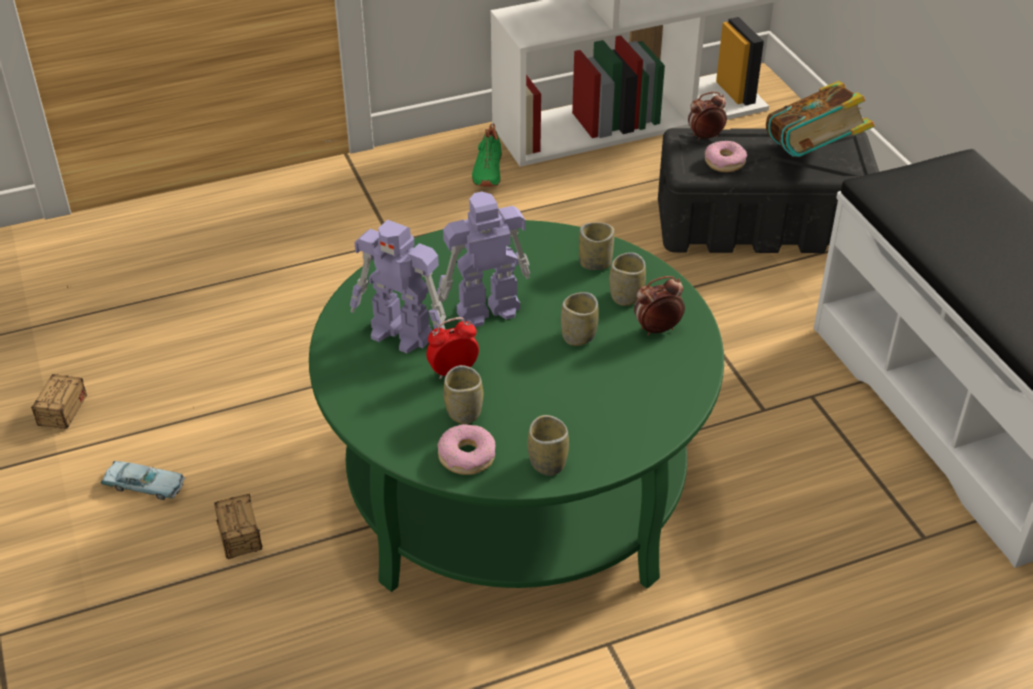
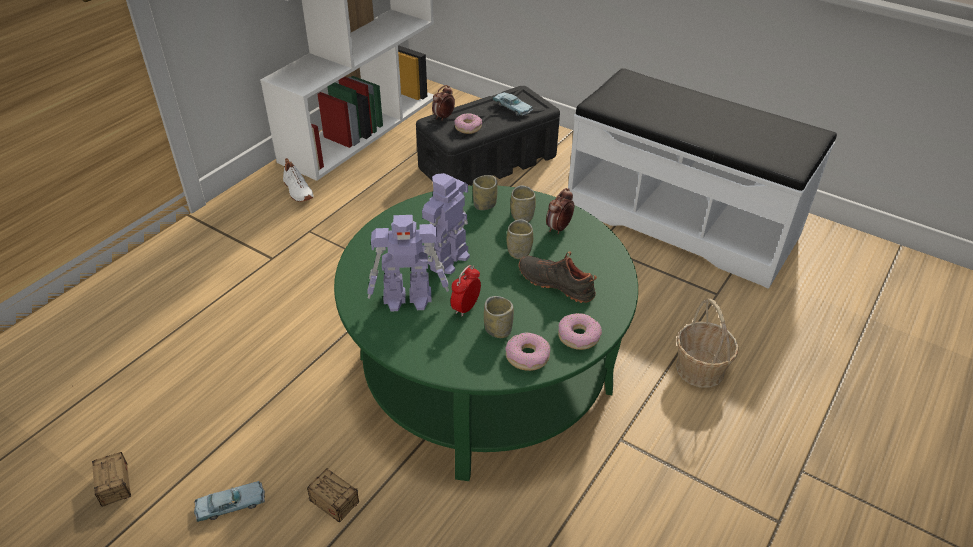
camera: 35 degrees left, 0 degrees up
green shoe [472,123,502,187] -> white shoe [283,158,314,202]
cup [527,415,569,476] -> donut [558,313,602,350]
book [766,80,875,157] -> blue toy car [493,92,533,116]
none -> black shoe [519,251,597,303]
none -> basket [676,298,739,388]

